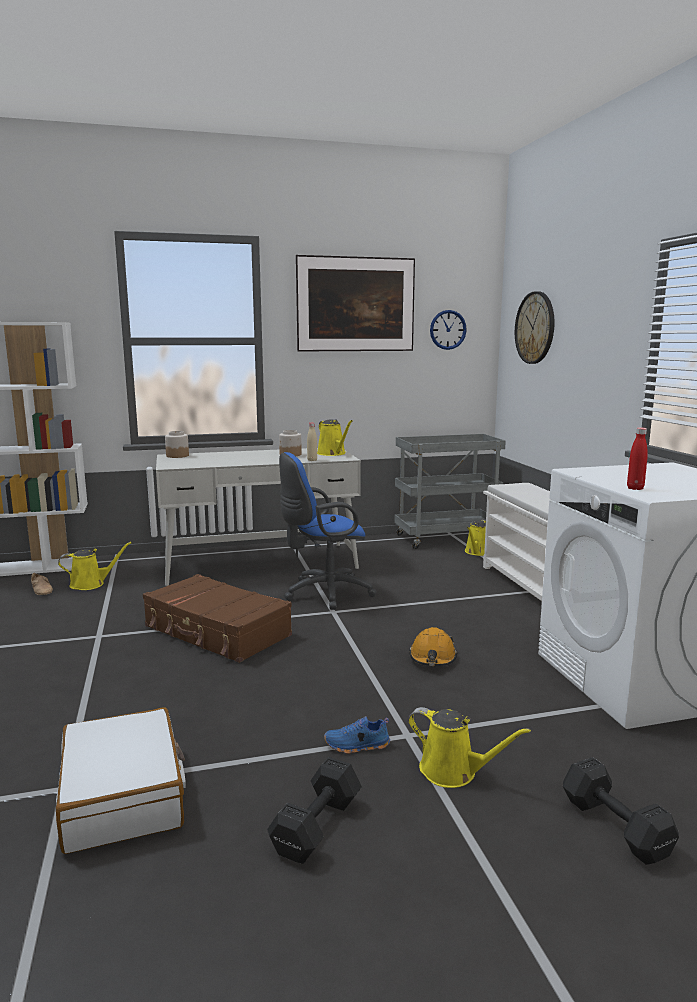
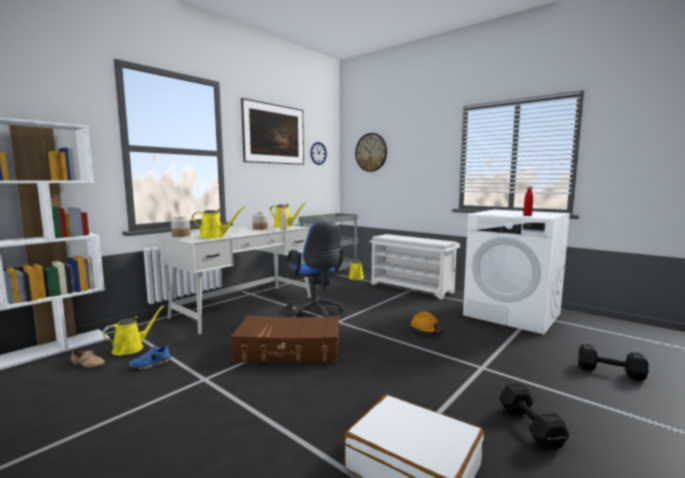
camera: 35 degrees left, 5 degrees down
blue office chair [279,452,377,610] -> blue office chair turned 60 degrees counterclockwise [287,221,344,317]
blue shoe [324,716,390,754] -> blue shoe moved to [129,344,171,369]
yellow watering can [408,707,531,788] -> yellow watering can moved to [192,207,245,239]

